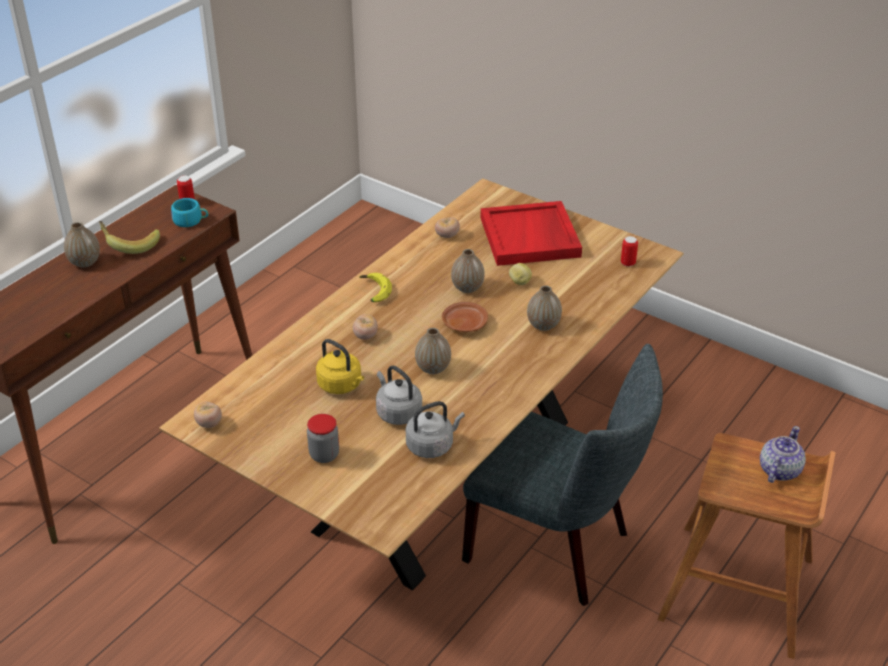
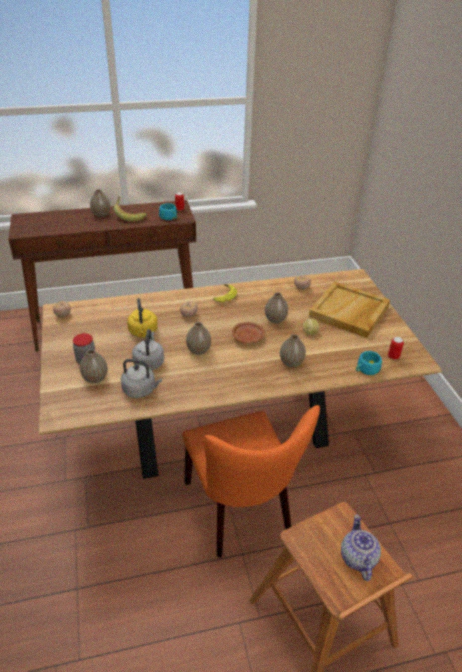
camera: 40 degrees right, 0 degrees up
grey chair [462,344,663,606] -> orange chair [183,405,320,558]
red tray [481,201,582,266] -> beige tray [309,281,390,338]
teapot [760,426,806,483] -> teapot turned 75 degrees counterclockwise [341,514,381,581]
none -> vase [80,349,108,383]
none -> turquoise cup [356,351,382,375]

